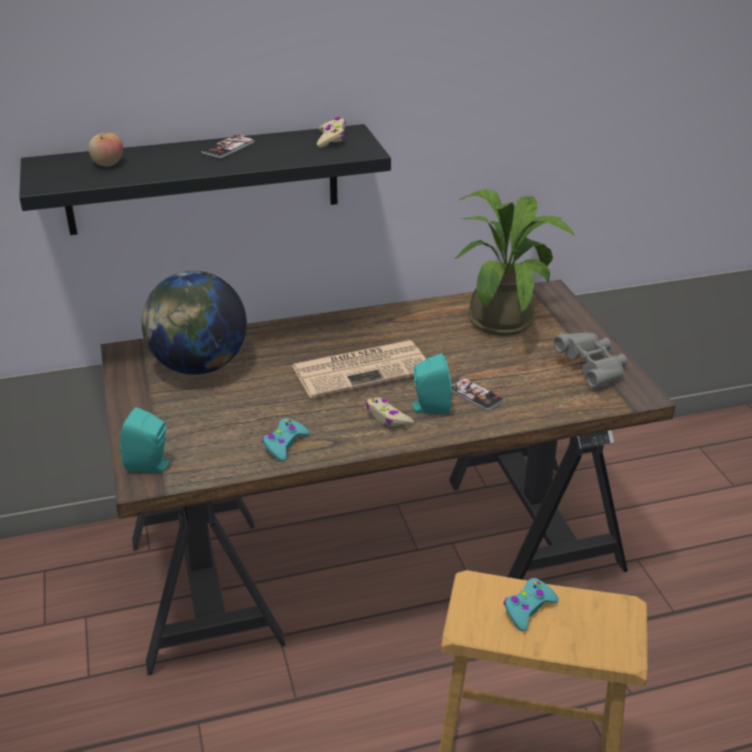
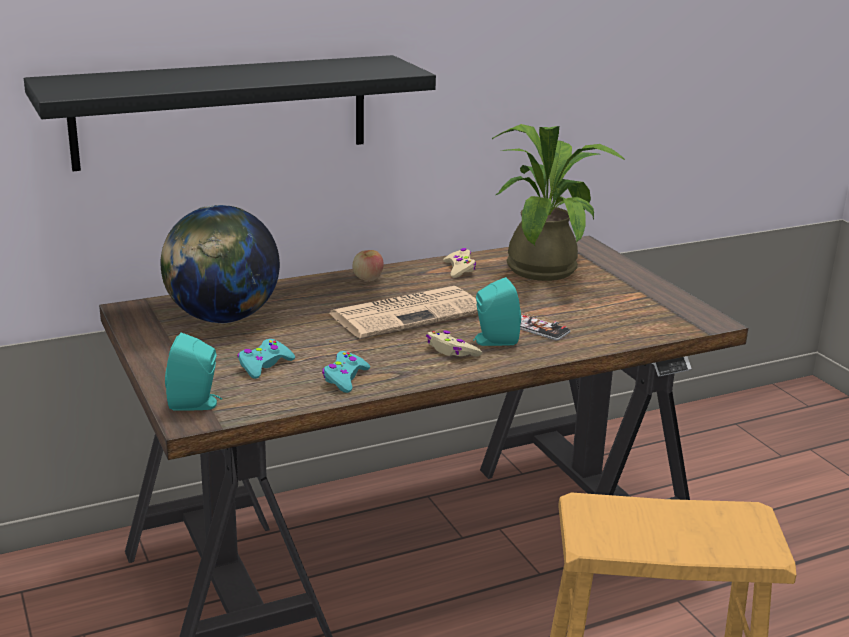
camera: 10 degrees left, 10 degrees down
apple [88,133,123,167] -> apple moved to [353,250,384,281]
phone [202,133,254,158] -> none
beige game controller [317,117,346,148] -> beige game controller moved to [443,248,476,278]
turquoise game controller [504,578,559,631] -> turquoise game controller moved to [237,339,295,379]
grey binoculars [553,332,627,388] -> none

